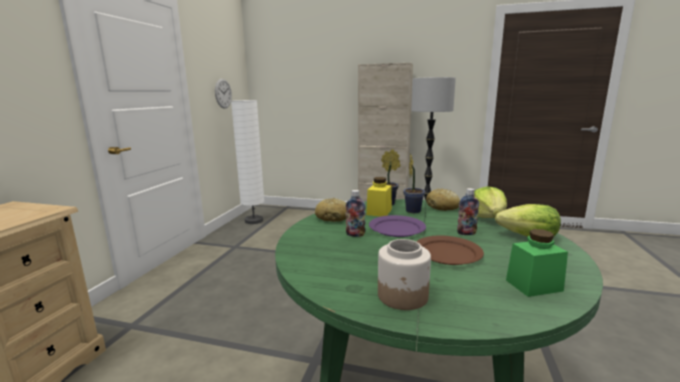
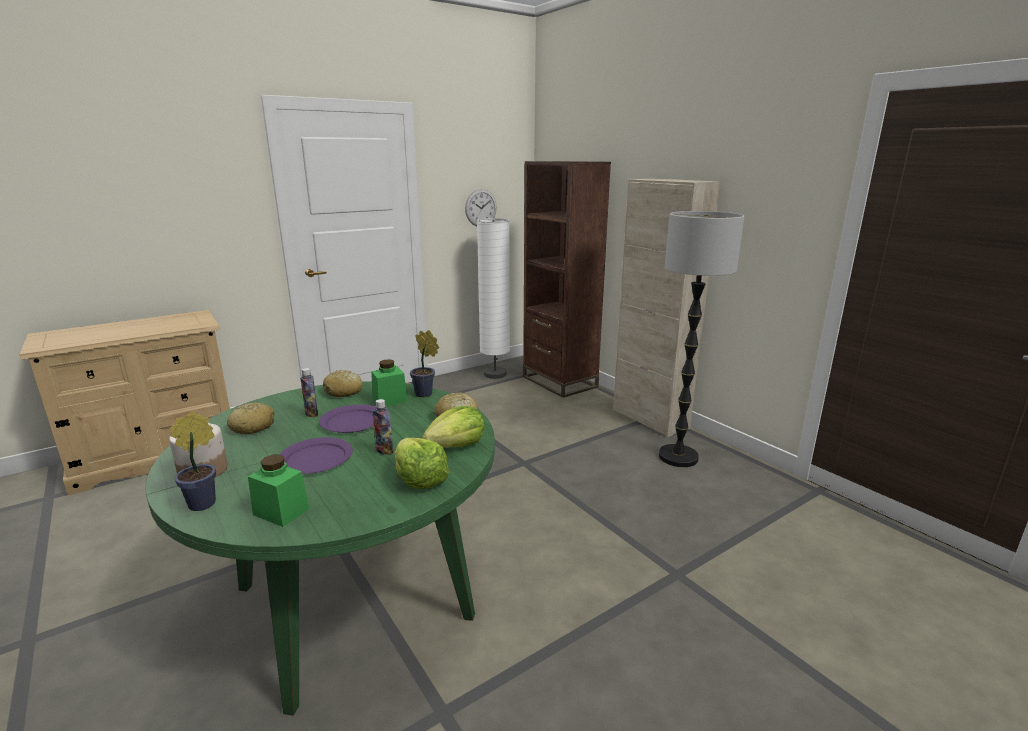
camera: 40 degrees right, 5 degrees up
yellow jar [366,177,392,217] -> green jar [371,359,408,406]
potted plant [403,153,425,213] -> potted plant moved to [170,411,216,511]
brown plate [416,236,484,265] -> purple plate [279,437,353,474]
none -> bread [227,403,275,434]
none -> brown bookcase [523,161,611,398]

